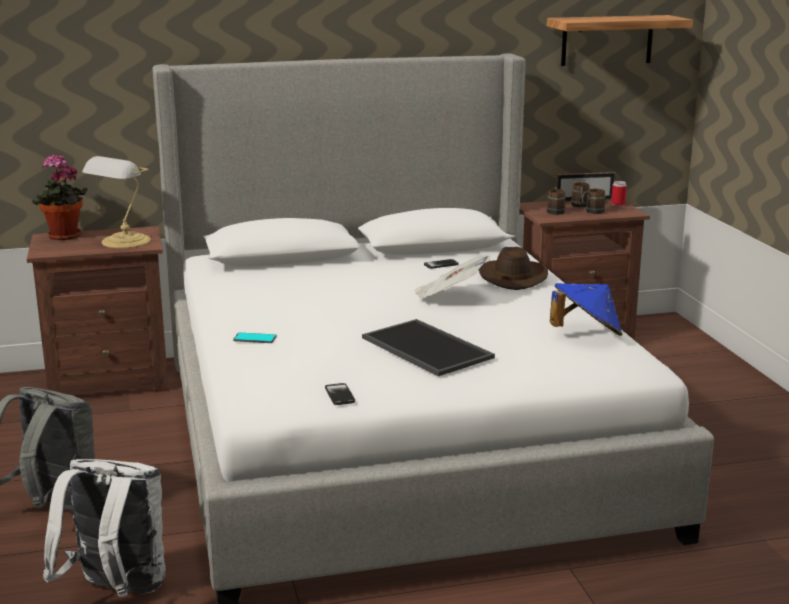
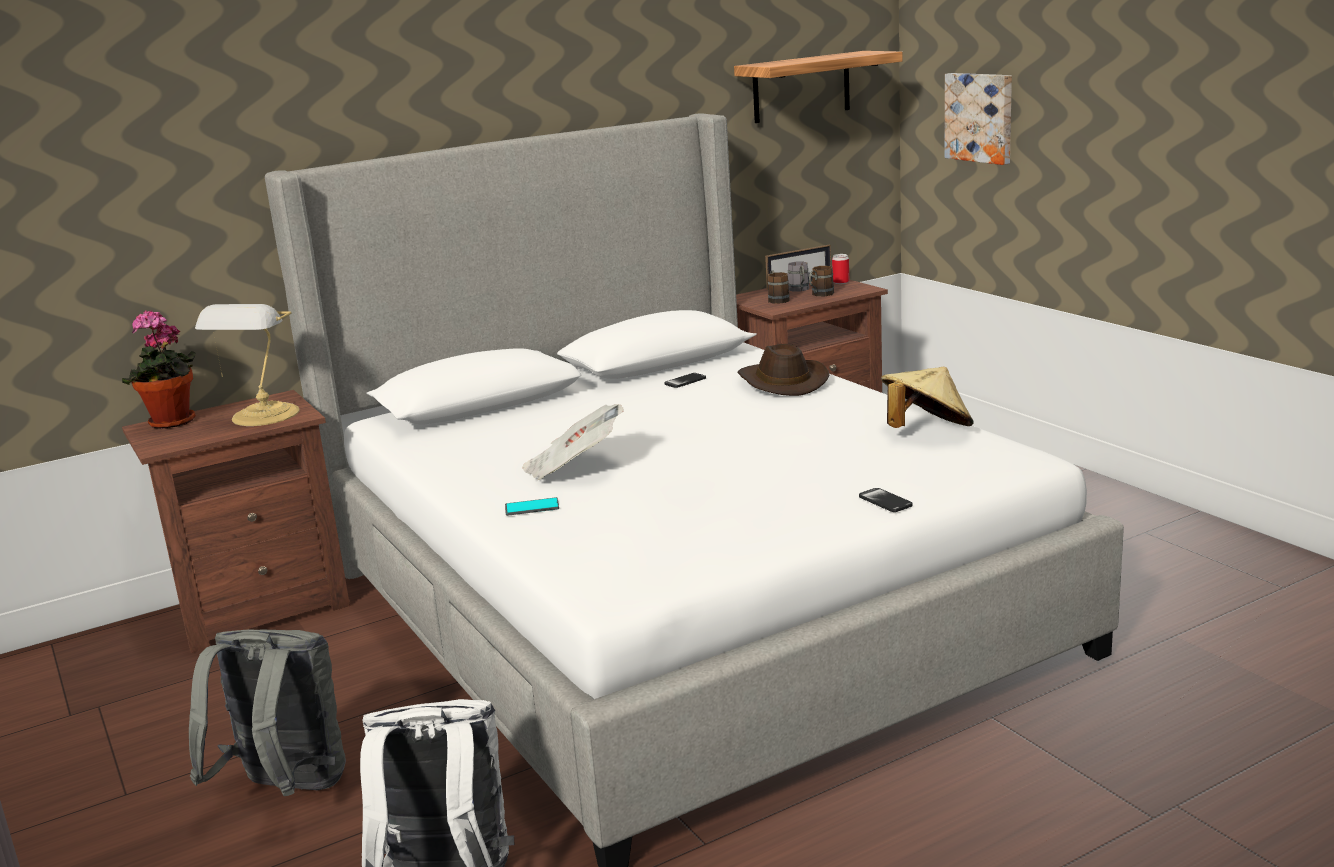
camera: 15 degrees left, 0 degrees up
phone [325,383,355,405] -> phone moved to [859,488,912,512]
tray [362,319,495,376] -> none
newspaper [415,255,490,300] -> newspaper moved to [522,404,624,480]
blue hat [550,283,623,336] -> beige hat [881,367,974,428]
brown mug [571,182,590,207] -> grey mug [788,261,809,292]
none -> picture [945,73,1012,165]

